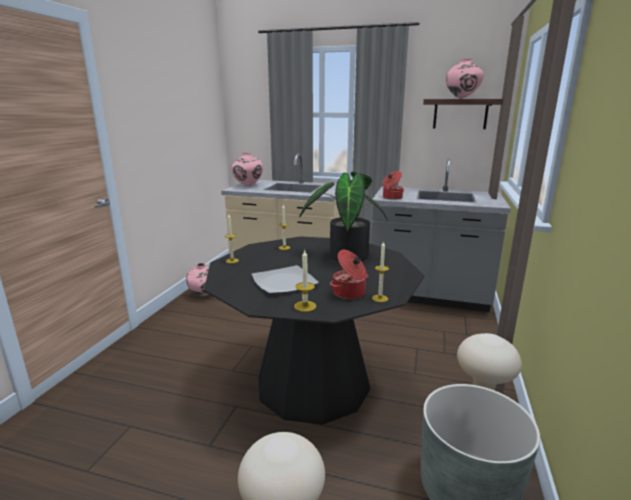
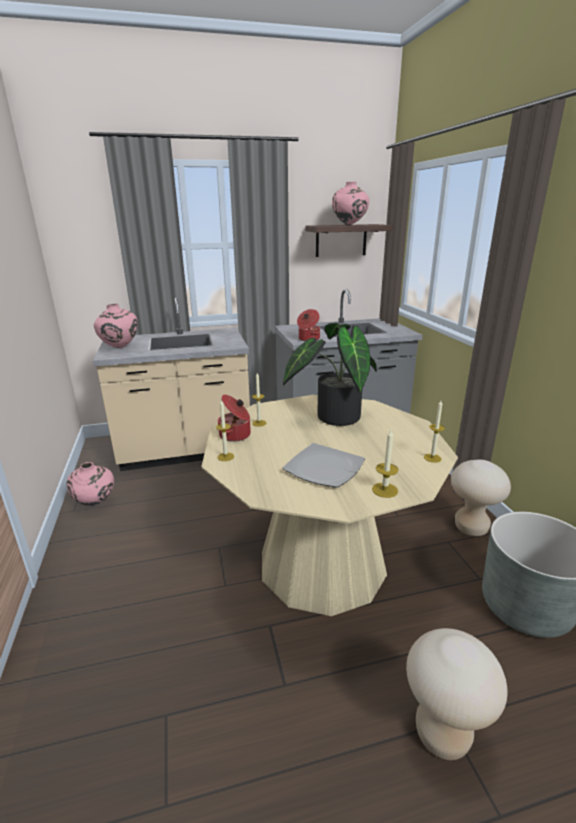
camera: 30 degrees left, 5 degrees up
black dining table [204,236,424,424] -> beige dining table [201,395,458,616]
cooking pot [330,250,368,299] -> cooking pot moved to [217,395,251,442]

